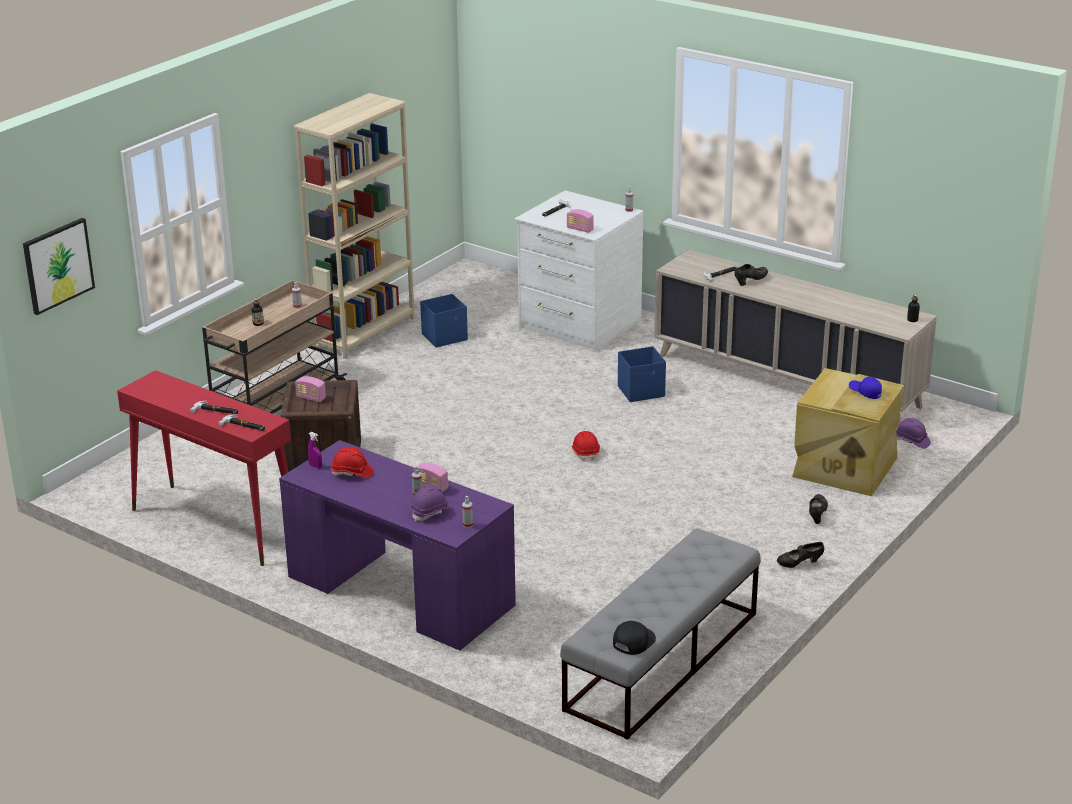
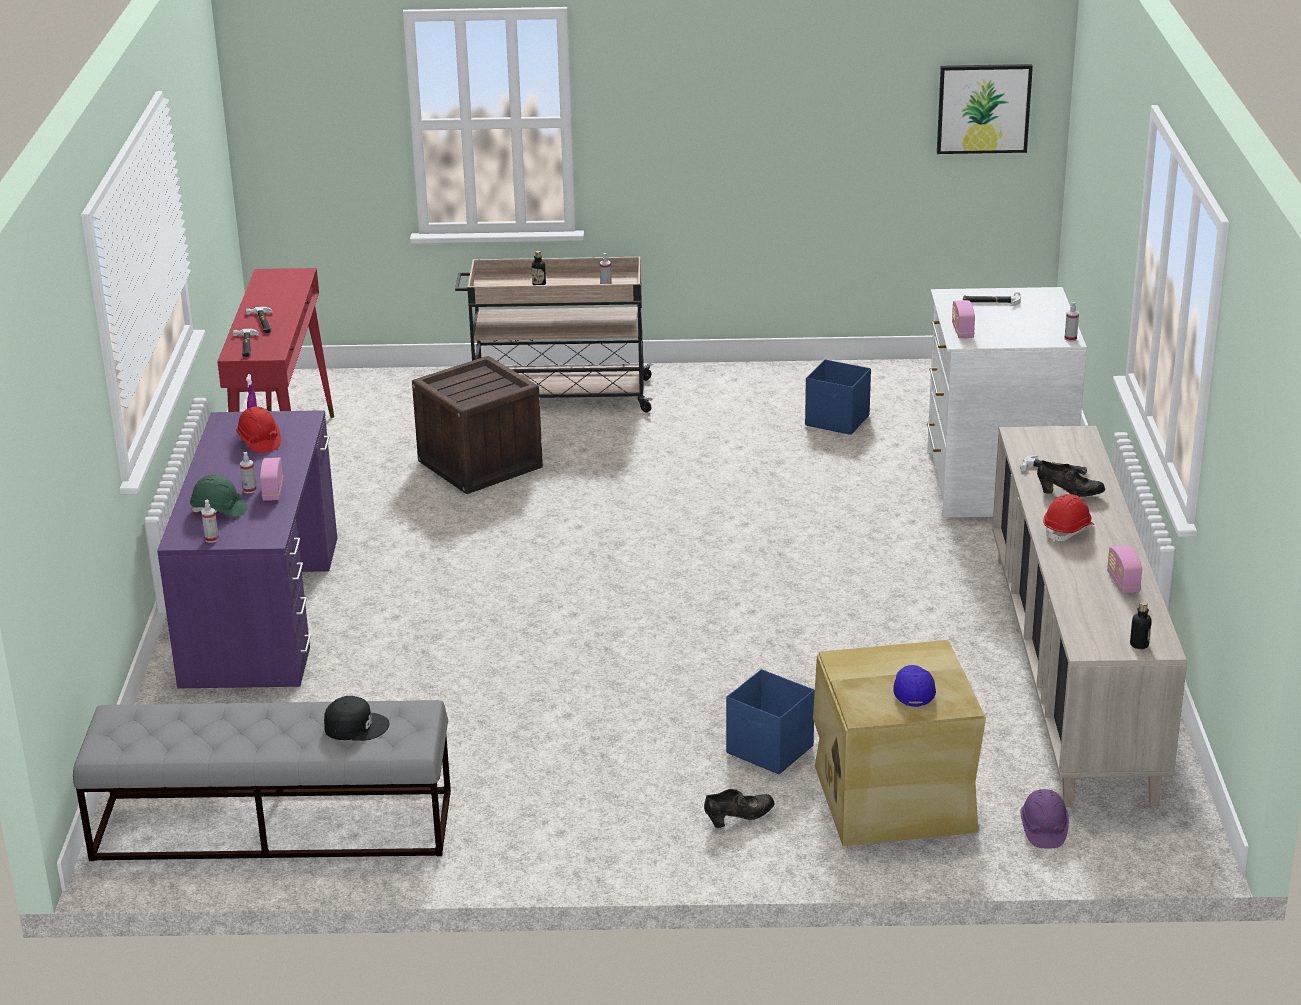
camera: 55 degrees right, 0 degrees up
picture [23,218,95,315] -> picture moved to [937,64,1033,154]
beige bookcase [294,93,415,359] -> none
radio [295,376,326,402] -> radio moved to [1107,545,1142,594]
purple hard hat [410,486,452,521] -> green hard hat [190,474,247,517]
red hard hat [571,431,600,463] -> red hard hat moved to [1043,494,1094,542]
black cap [613,621,656,655] -> black cap moved to [324,696,390,741]
blue storage box [618,346,666,402] -> blue storage box moved to [726,669,815,774]
black shoe [777,542,824,568] -> none

